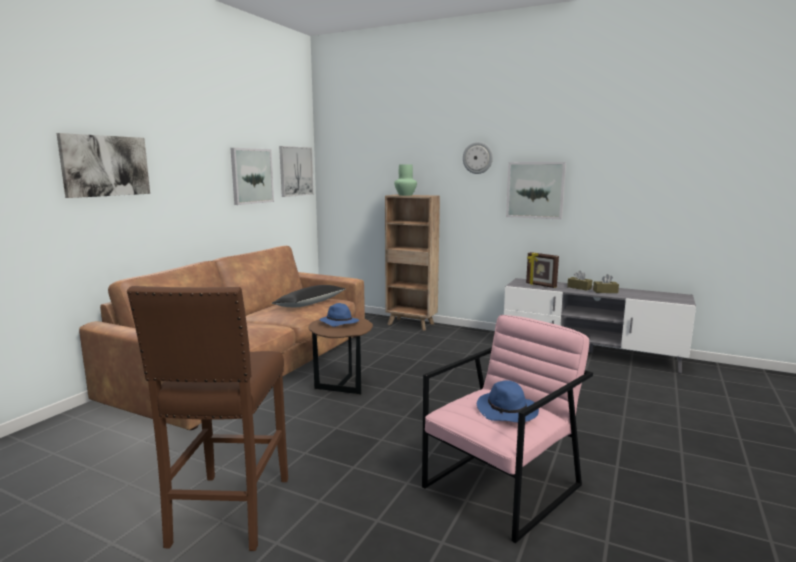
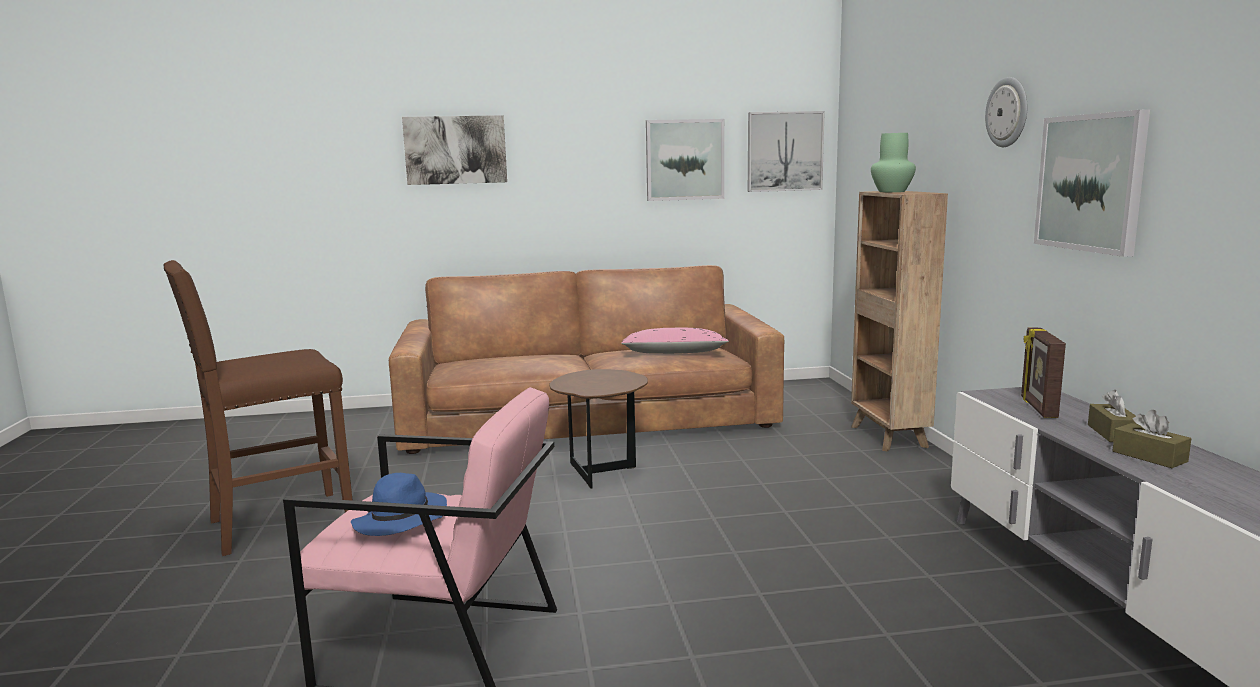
camera: 55 degrees right, 0 degrees up
black pillow [272,285,345,308] -> pink pillow [621,328,729,354]
blue hat [319,303,359,327] -> none

